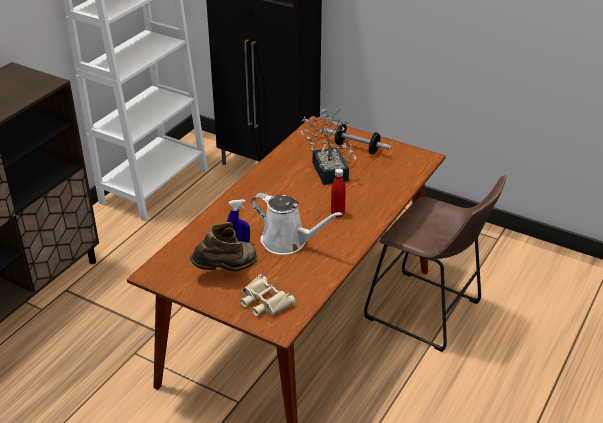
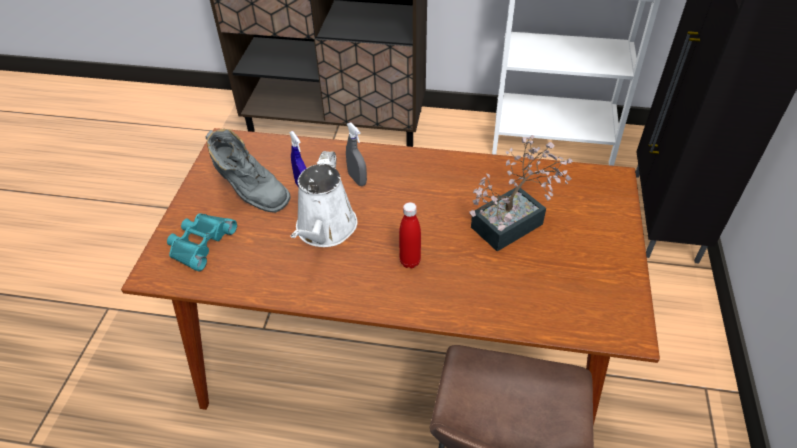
camera: 70 degrees right, 10 degrees up
brown boot [190,222,257,272] -> grey boot [206,129,291,213]
beige binoculars [240,274,295,316] -> turquoise binoculars [167,214,237,271]
dumbbell [324,124,392,154] -> none
none -> grey spray bottle [346,123,367,186]

